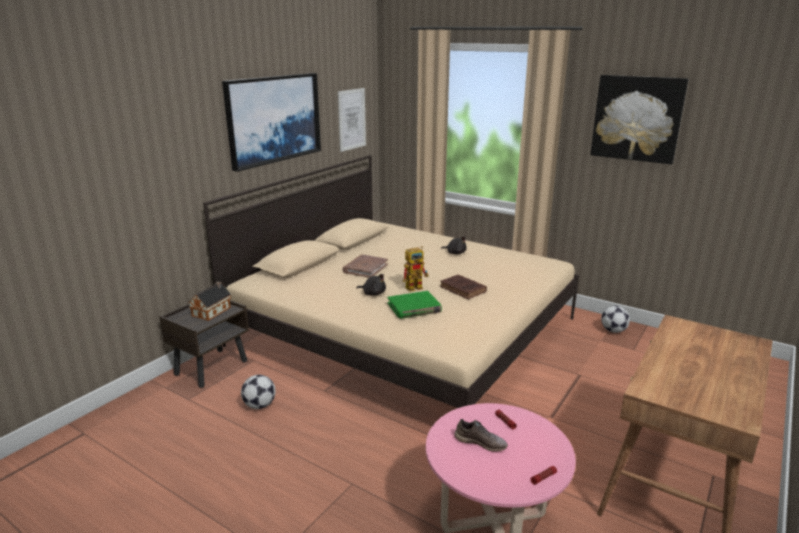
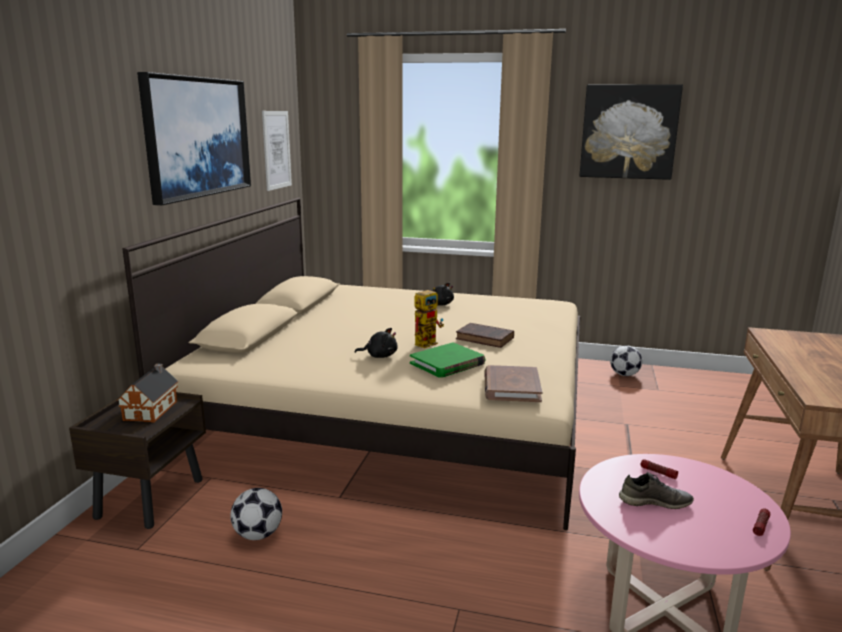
camera: 20 degrees left, 5 degrees down
brown book [342,255,388,278] -> brown book moved to [485,365,542,402]

